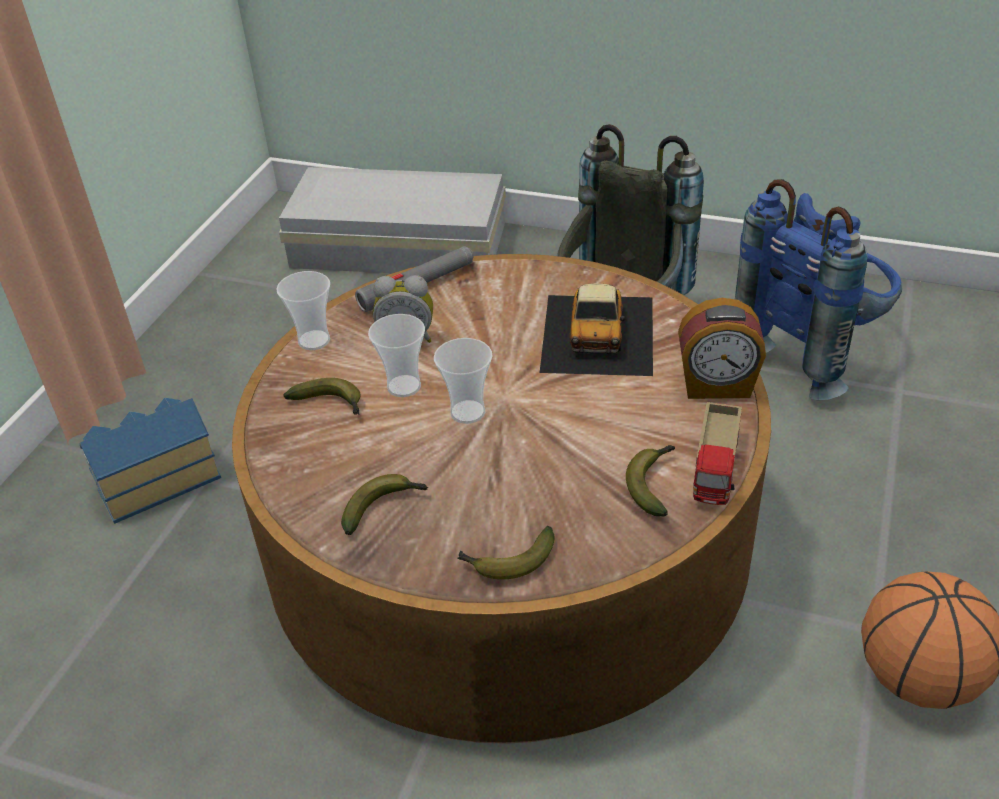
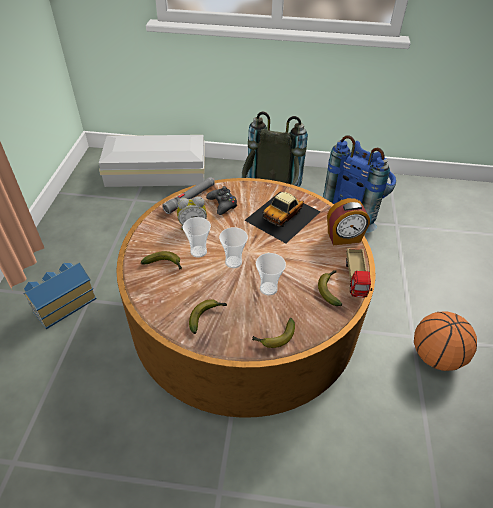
camera: 15 degrees left, 5 degrees up
cup [276,271,330,350] -> cup moved to [256,253,286,296]
toy car [540,283,653,376] -> toy car turned 45 degrees clockwise [244,192,320,243]
none -> black game controller [206,186,237,215]

